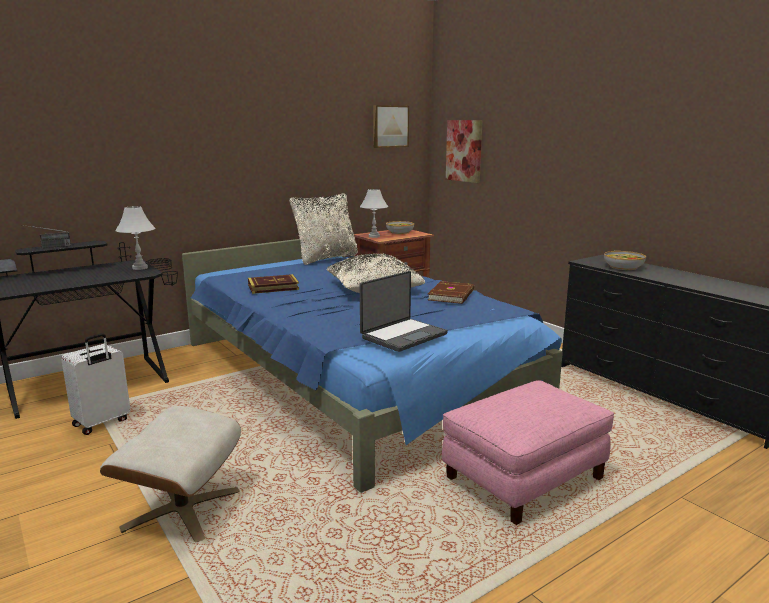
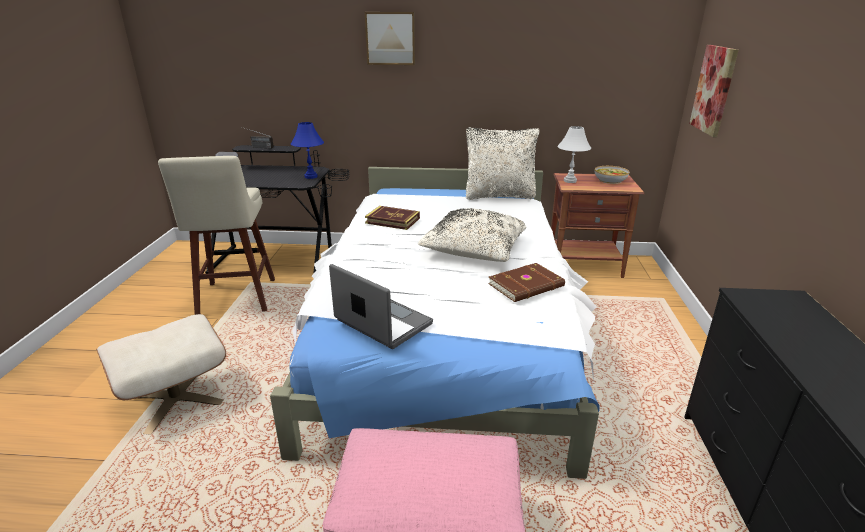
camera: 40 degrees right, 10 degrees up
white suitcase [61,333,131,435] -> beige stool [158,156,275,315]
white table lamp [115,206,155,270] -> blue table lamp [291,122,324,179]
blue bed [182,239,563,493] -> white bed [270,167,600,479]
laptop [360,271,448,352] -> laptop turned 135 degrees counterclockwise [329,264,433,349]
picture [373,105,409,148] -> picture moved to [365,12,415,65]
bowl [604,251,646,270] -> none

